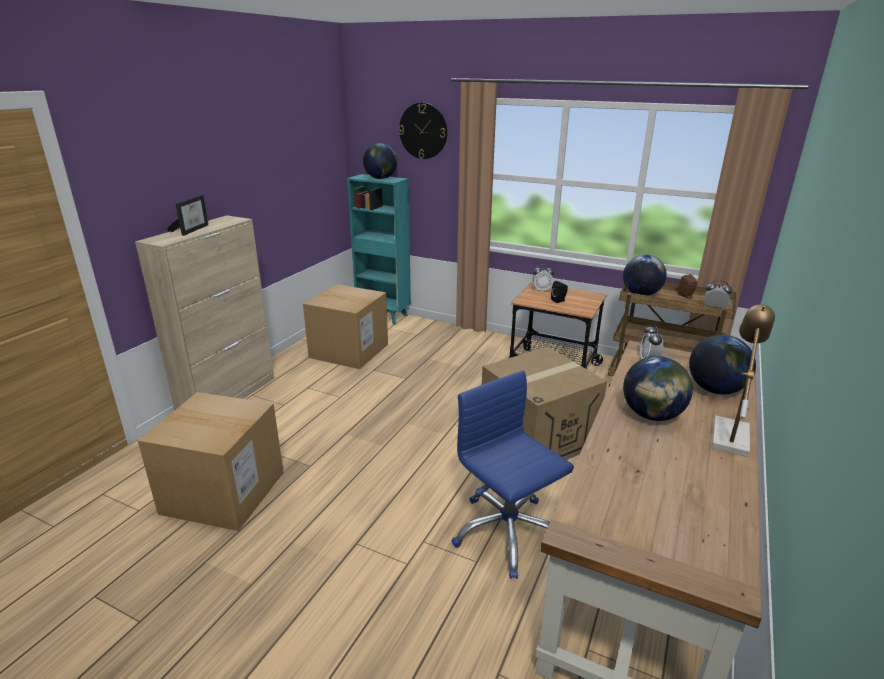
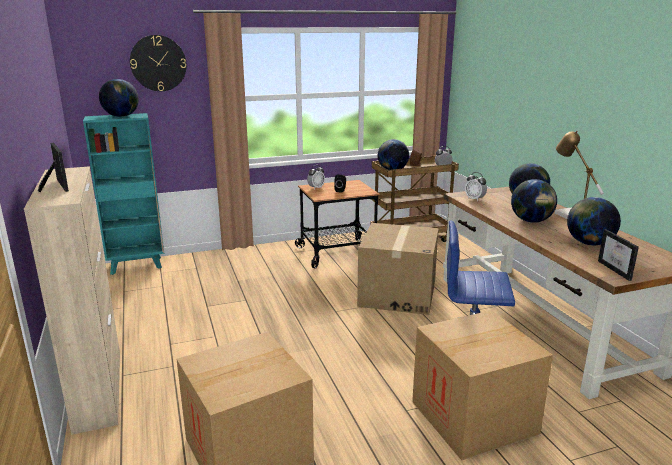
camera: 45 degrees left, 5 degrees down
cardboard box [303,284,388,369] -> cardboard box moved to [412,310,553,460]
none -> globe [567,197,621,245]
none -> picture frame [598,229,639,281]

